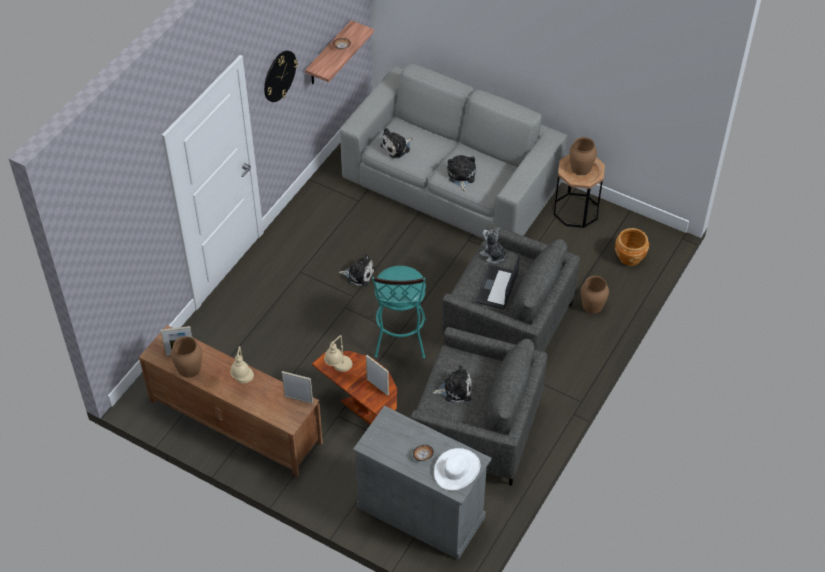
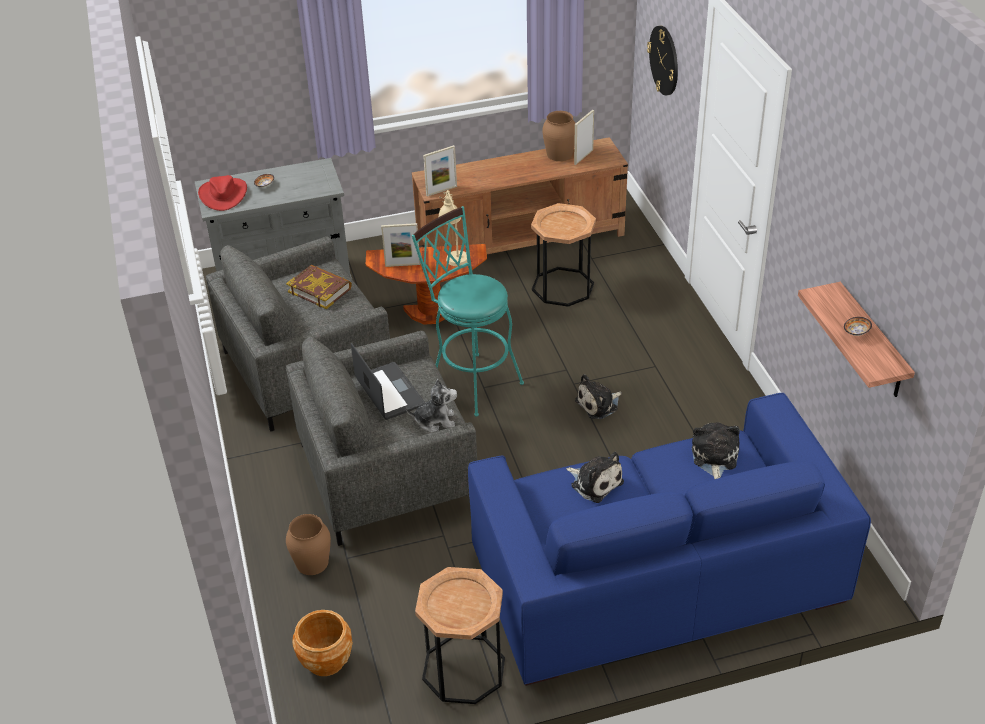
camera: 135 degrees right, 10 degrees down
beige table lamp [230,346,254,383] -> none
wall clock [264,50,298,102] -> wall clock moved to [647,26,678,95]
grey sofa [340,64,568,239] -> blue sofa [468,393,871,686]
plush toy [433,365,472,403] -> book [286,265,352,309]
white hat [434,448,481,490] -> red hat [198,175,247,211]
brown vase [569,137,597,175] -> none
none -> brown side table [531,203,596,307]

